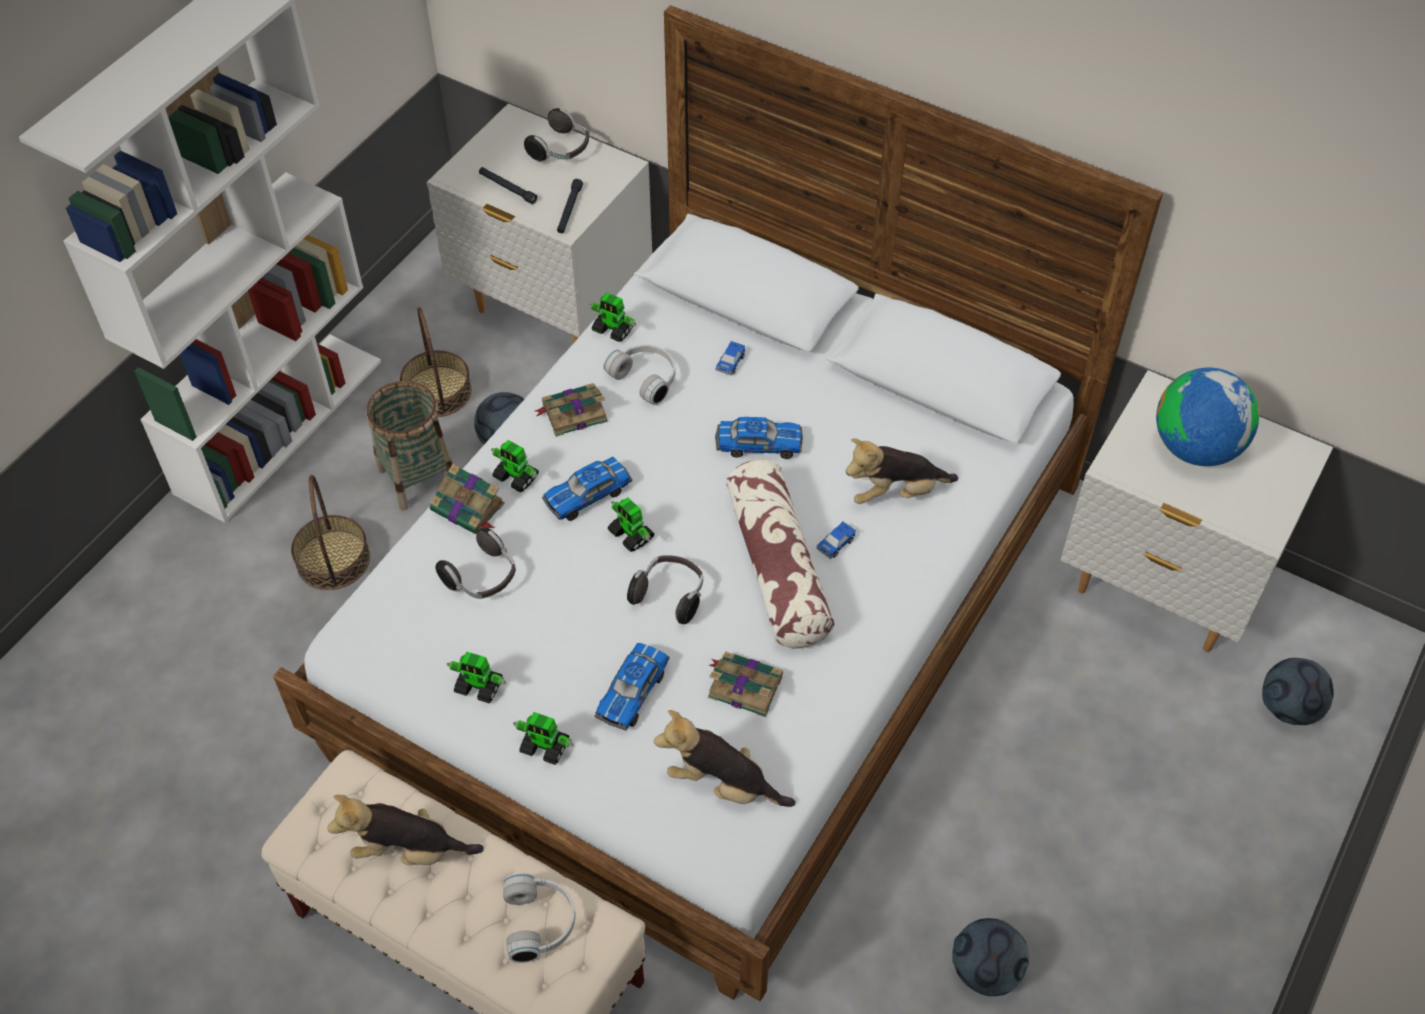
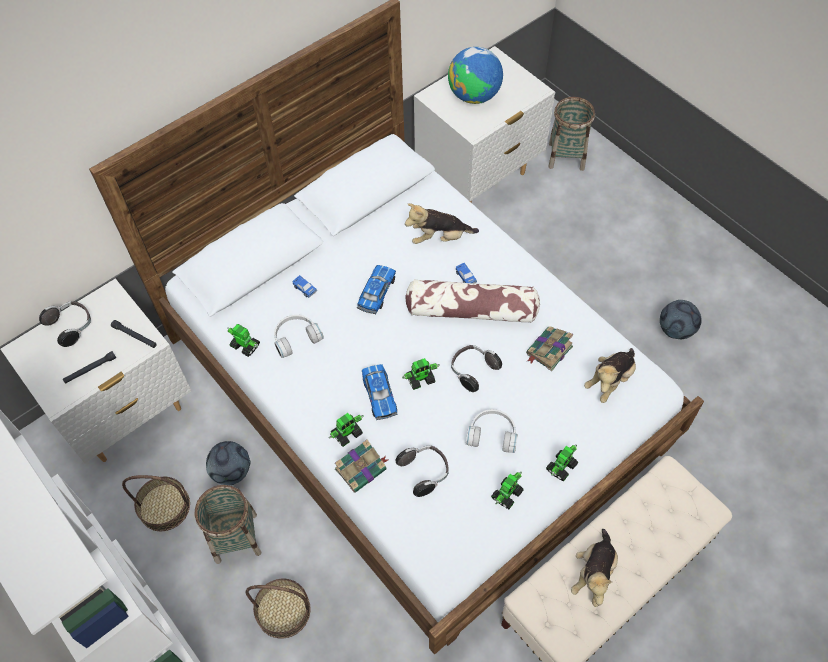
camera: 70 degrees left, 5 degrees up
white headphones [503,873,575,963] -> white headphones moved to [466,409,518,453]
book [535,383,608,437] -> none
toy robot [589,293,636,342] -> toy robot turned 105 degrees counterclockwise [228,324,260,357]
toy car [595,643,669,731] -> none
plush toy [846,438,958,504] -> plush toy turned 75 degrees clockwise [405,203,479,244]
football [1262,658,1334,725] -> basket [548,97,595,171]

